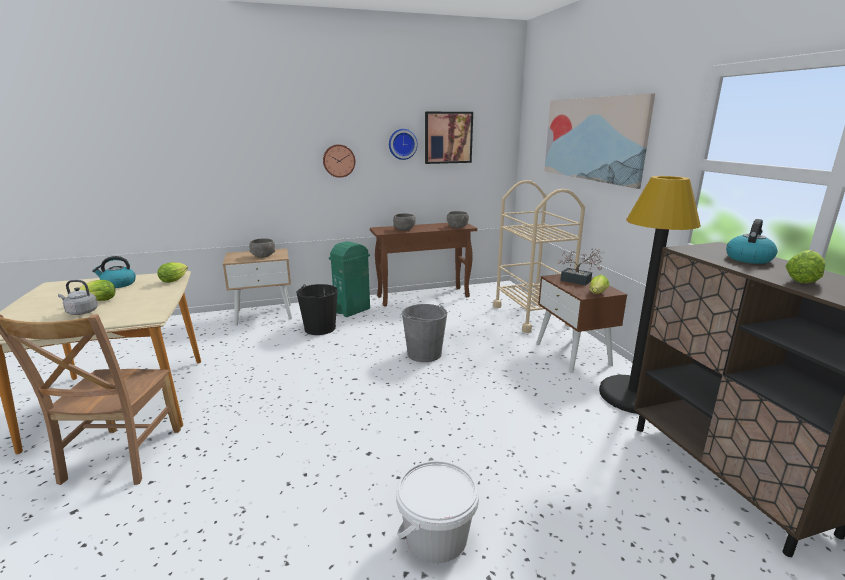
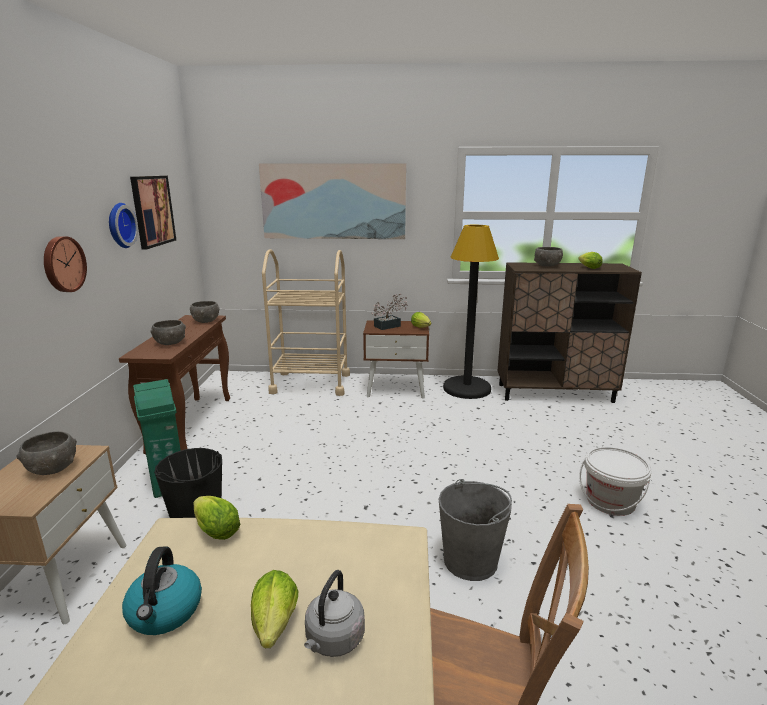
camera: 70 degrees left, 0 degrees up
grey bucket [402,304,447,362] -> grey bucket moved to [439,479,512,581]
kettle [726,219,778,264] -> grey bowl [534,247,563,267]

